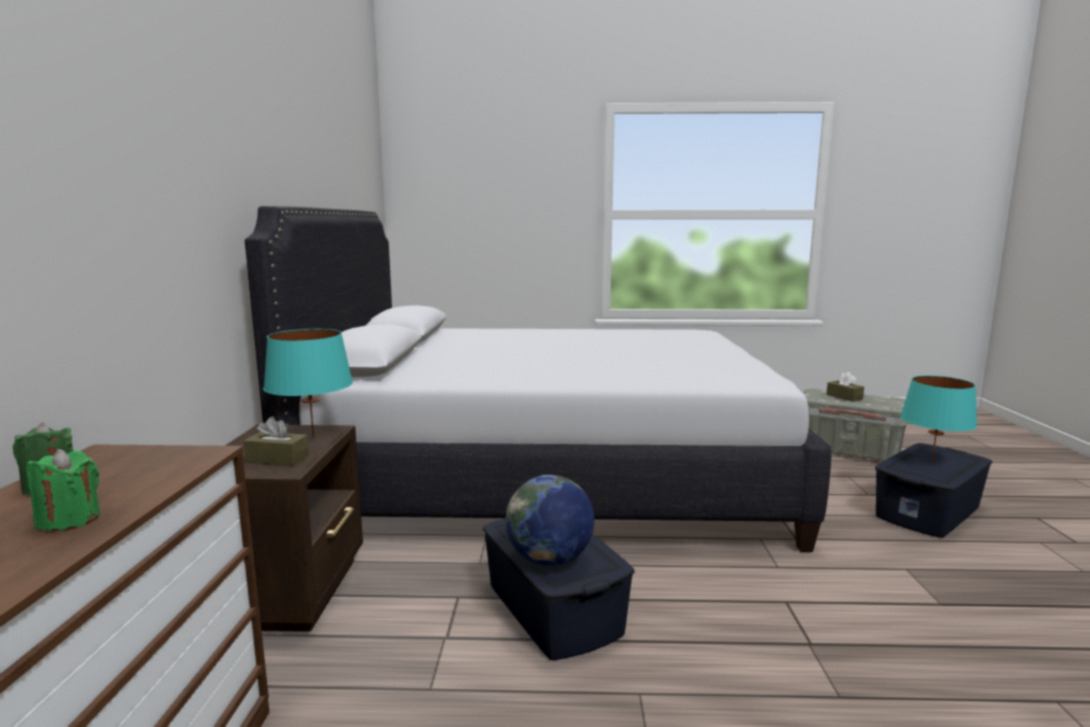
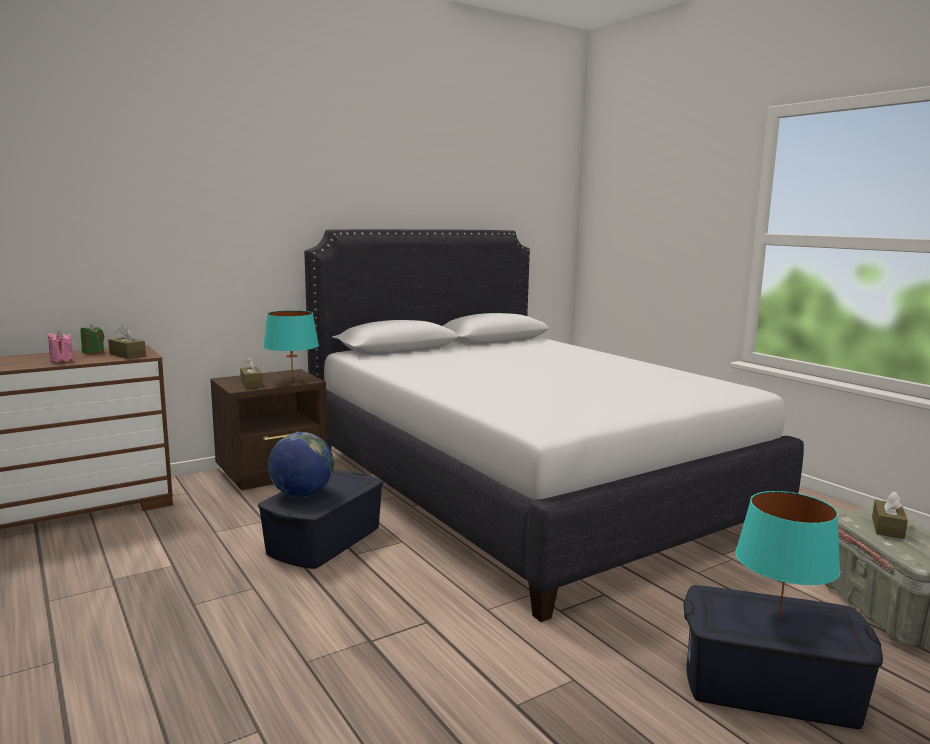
camera: 55 degrees right, 0 degrees up
green candle [27,449,100,531] -> pink candle [48,331,74,363]
none -> brown tissue box [108,325,146,359]

